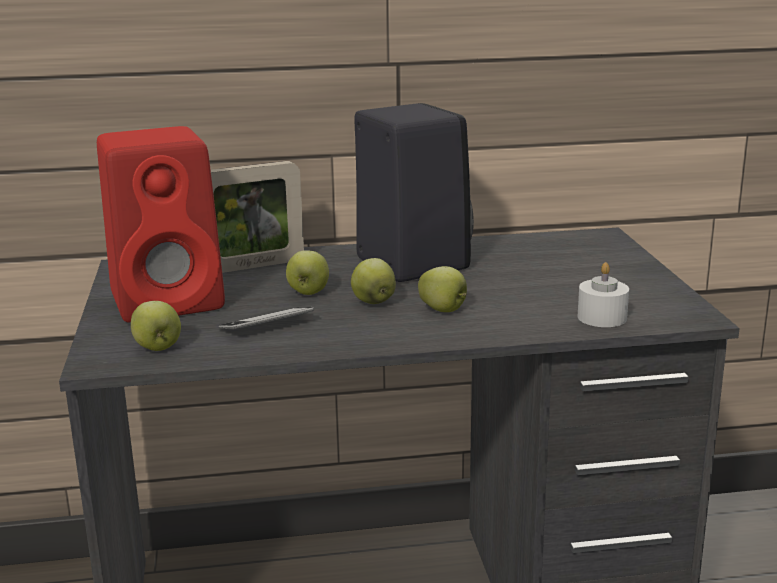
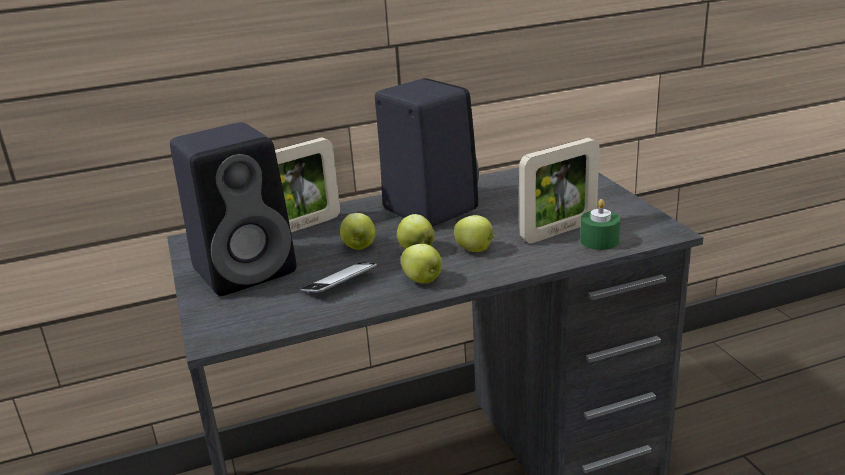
camera: 10 degrees left, 5 degrees up
red speaker [97,126,225,323] -> black speaker [170,122,296,296]
apple [131,301,181,351] -> apple moved to [401,244,442,284]
white candle [578,262,629,327] -> green candle [580,199,620,250]
none -> picture frame [519,138,600,243]

